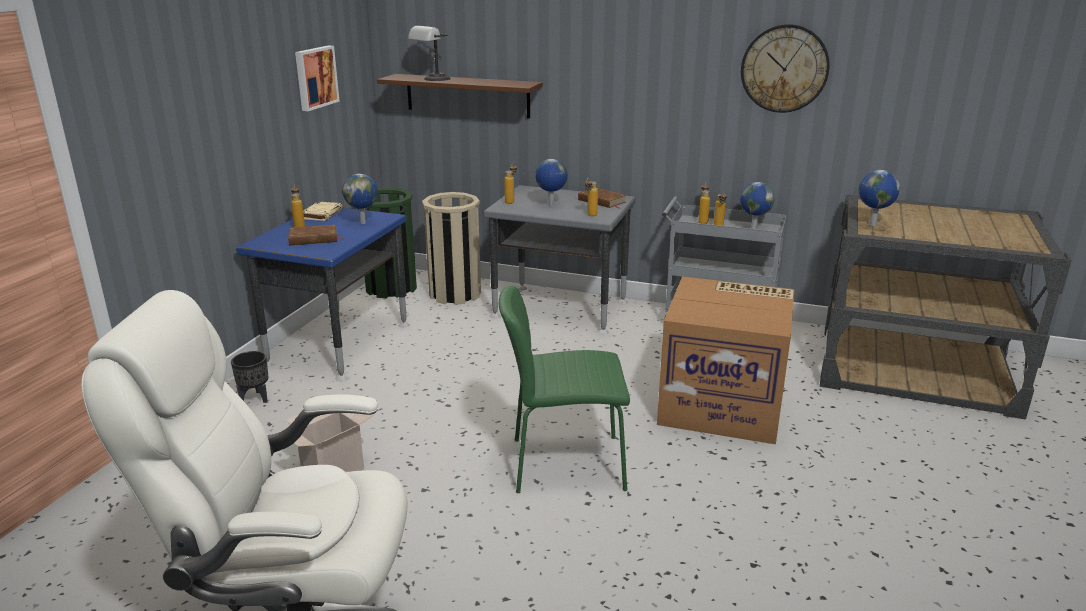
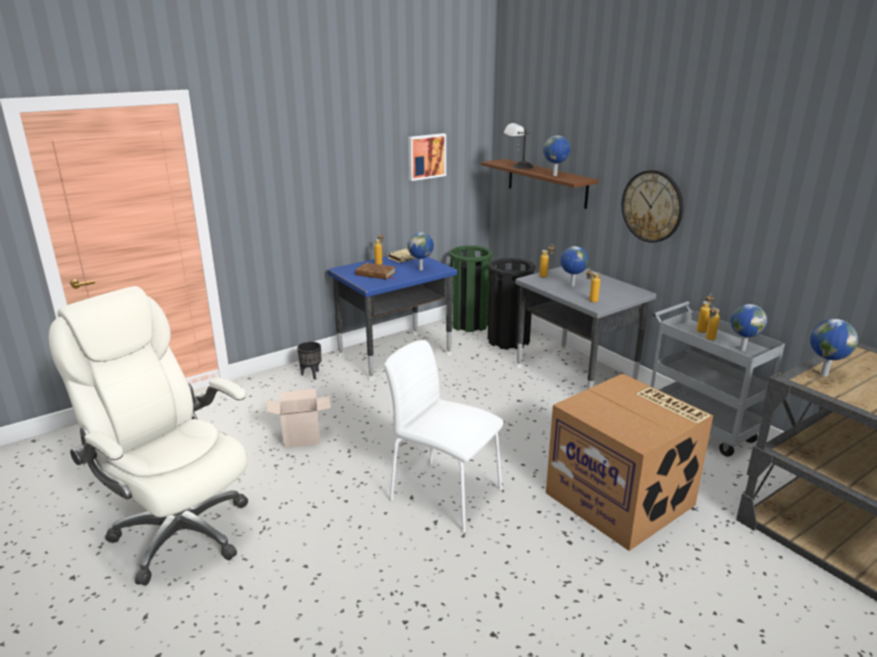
camera: 35 degrees right, 0 degrees up
beige trash can [422,192,481,305] -> black trash can [488,258,536,350]
green chair [499,285,630,493] -> white chair [384,340,503,532]
brown book [578,188,626,208] -> none
wall clock [741,24,830,113] -> wall clock moved to [622,170,683,243]
none -> globe [543,135,570,176]

